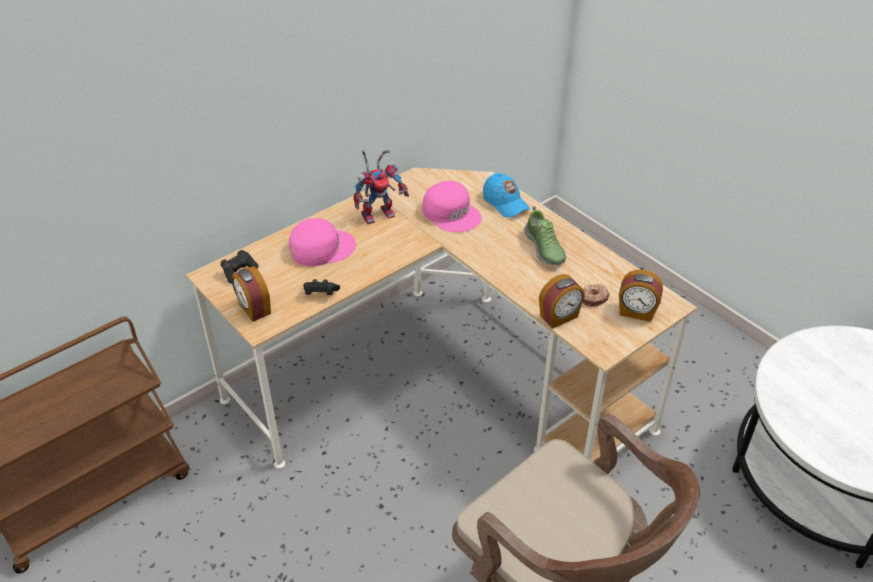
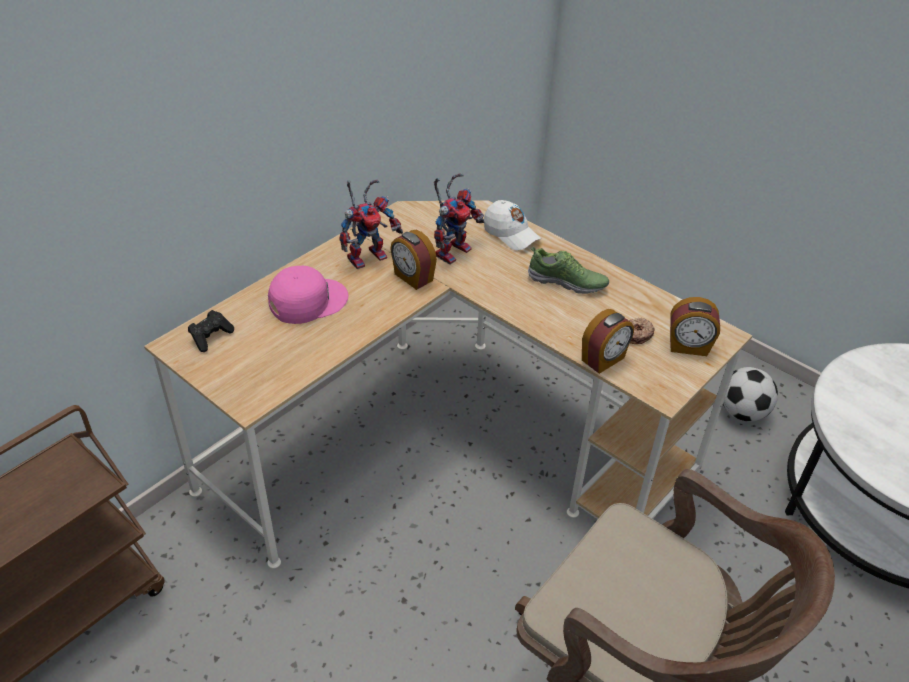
camera: 10 degrees left, 0 degrees up
alarm clock [232,266,271,322] -> alarm clock moved to [390,230,437,290]
black game controller [303,279,340,295] -> none
pink cap [422,181,482,232] -> toy robot [434,173,484,265]
blue cap [483,173,531,218] -> white cap [484,200,542,250]
shoe [524,206,566,265] -> shoe turned 45 degrees counterclockwise [528,247,609,294]
none -> football [723,367,778,422]

